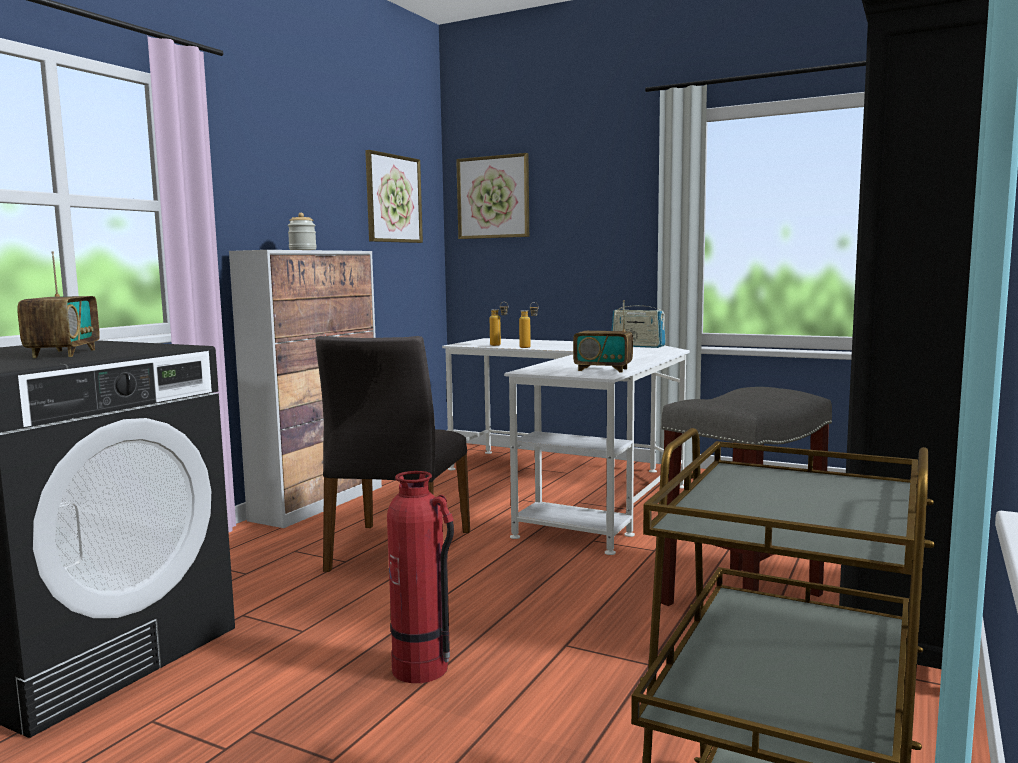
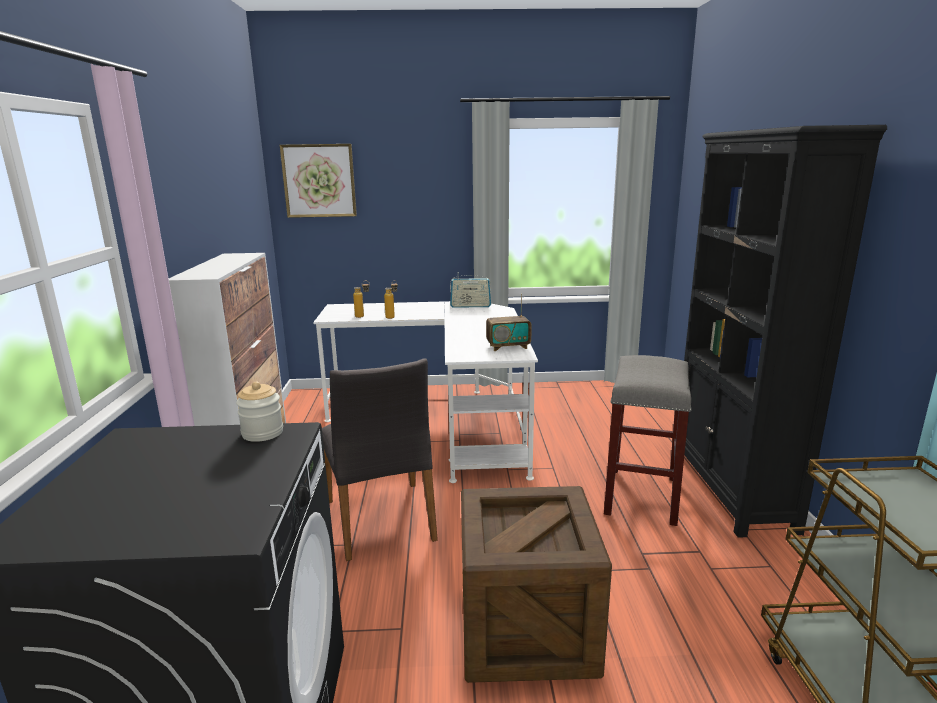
camera: 30 degrees left, 10 degrees up
radio [17,251,100,358] -> none
jar [288,213,317,250] -> jar moved to [236,382,283,442]
picture [365,150,423,243] -> none
fire extinguisher [387,471,454,683] -> crate [461,486,612,683]

